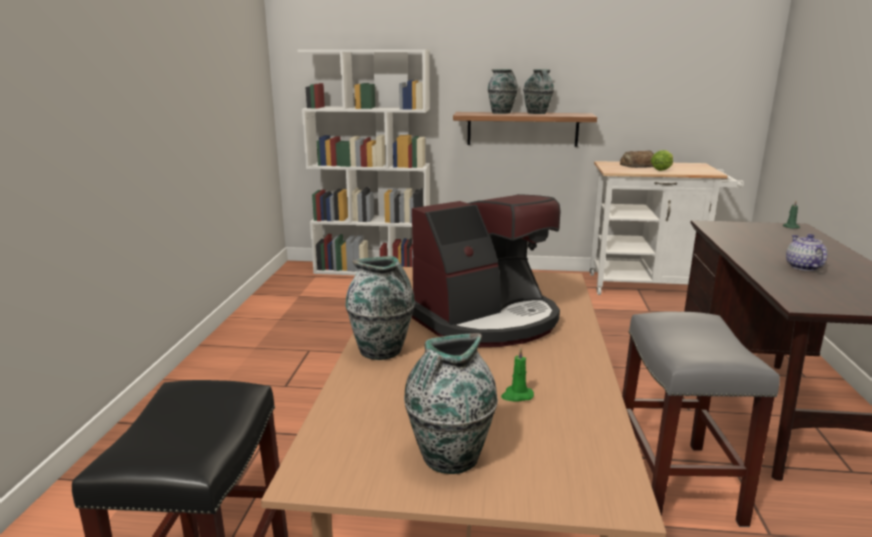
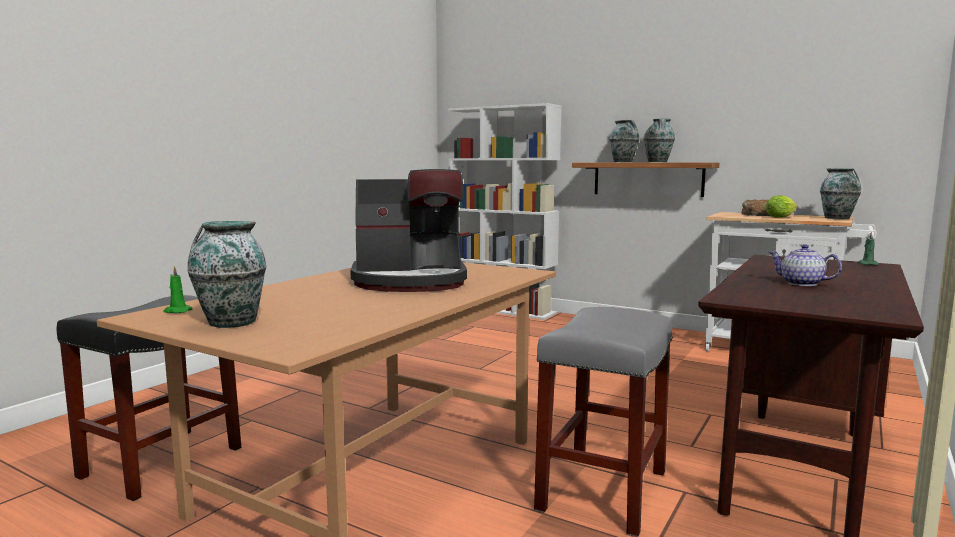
camera: 25 degrees right, 10 degrees down
vase [345,256,415,360] -> vase moved to [820,168,861,219]
green candle [501,348,534,402] -> green candle moved to [163,266,192,313]
teapot [786,234,828,271] -> teapot turned 75 degrees counterclockwise [769,244,842,286]

